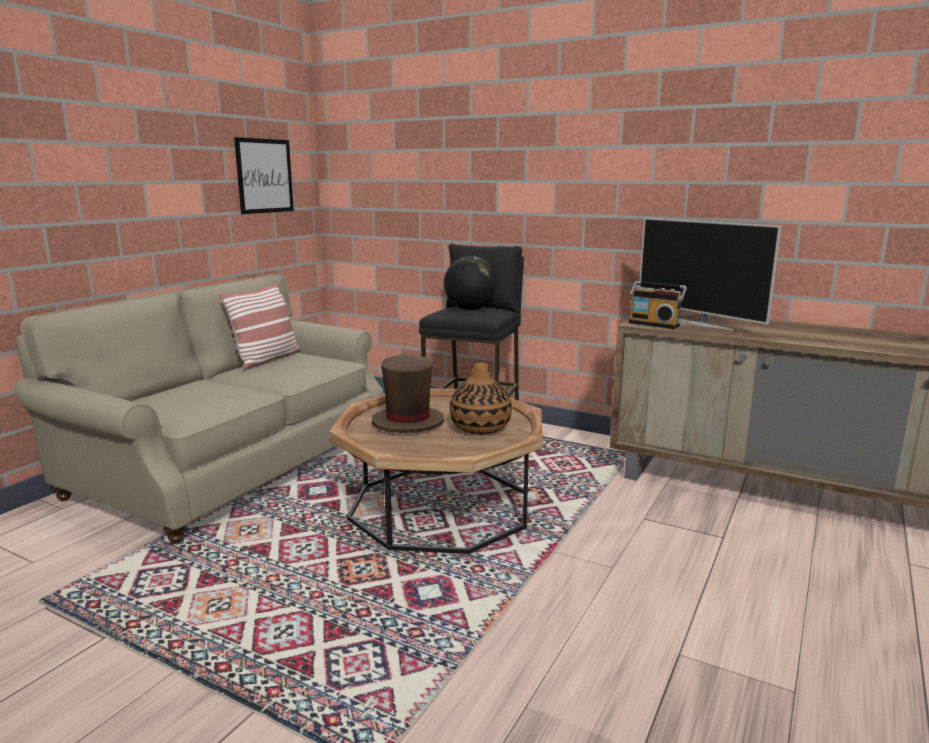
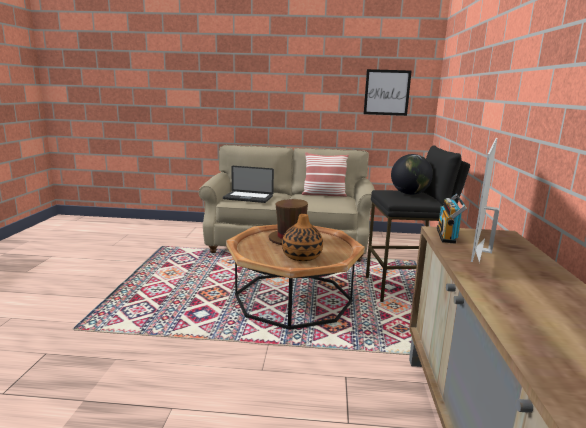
camera: 65 degrees right, 0 degrees up
none -> laptop [223,166,274,203]

